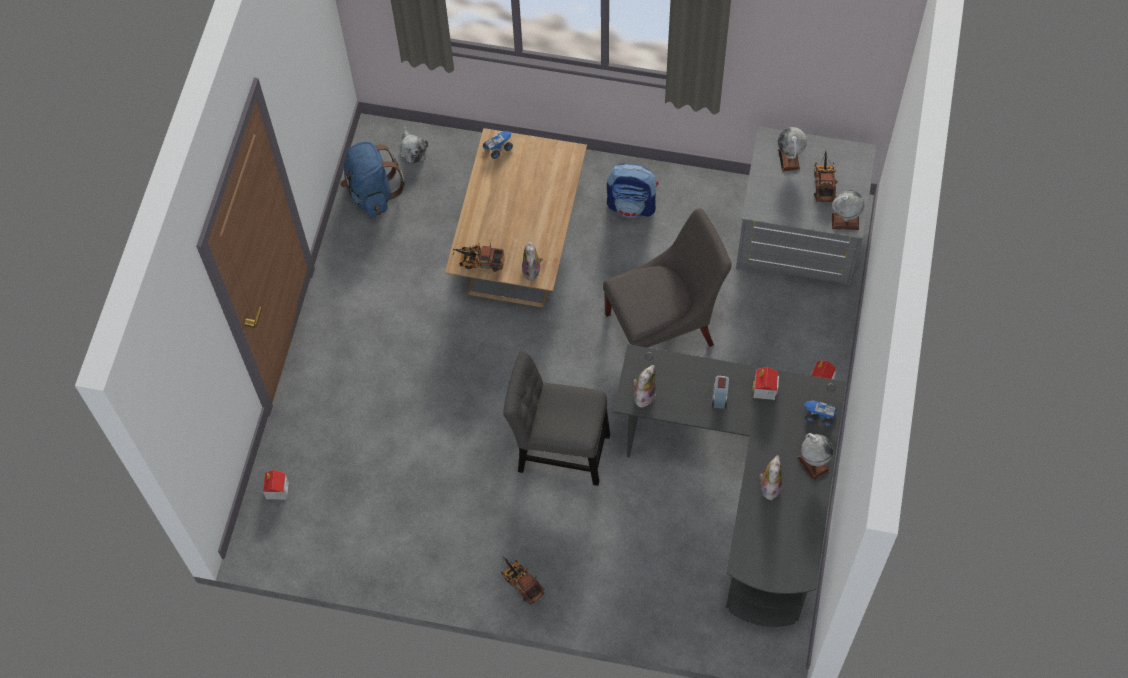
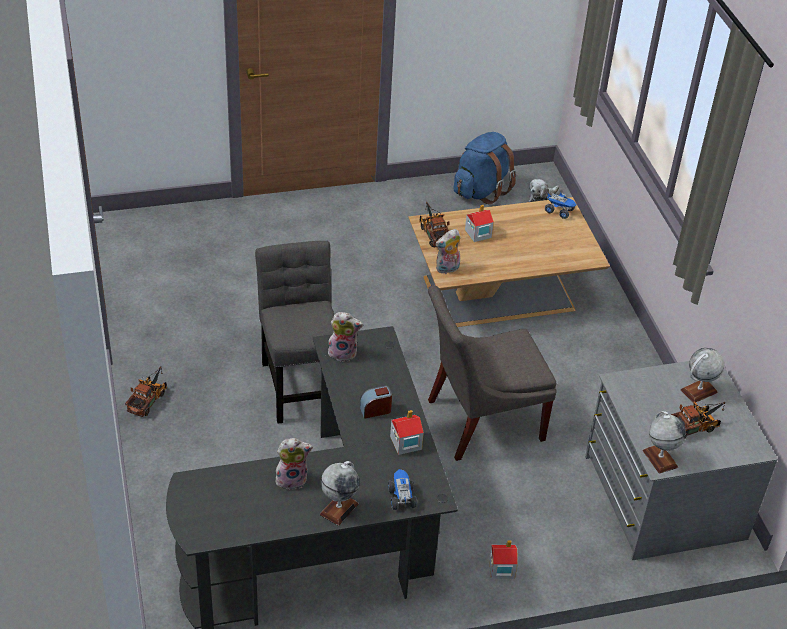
camera: 60 degrees right, 20 degrees down
toy house [263,470,289,500] -> toy house moved to [465,205,494,242]
grey chair [603,208,732,348] -> grey chair turned 120 degrees clockwise [428,285,557,461]
backpack [607,164,659,218] -> none

